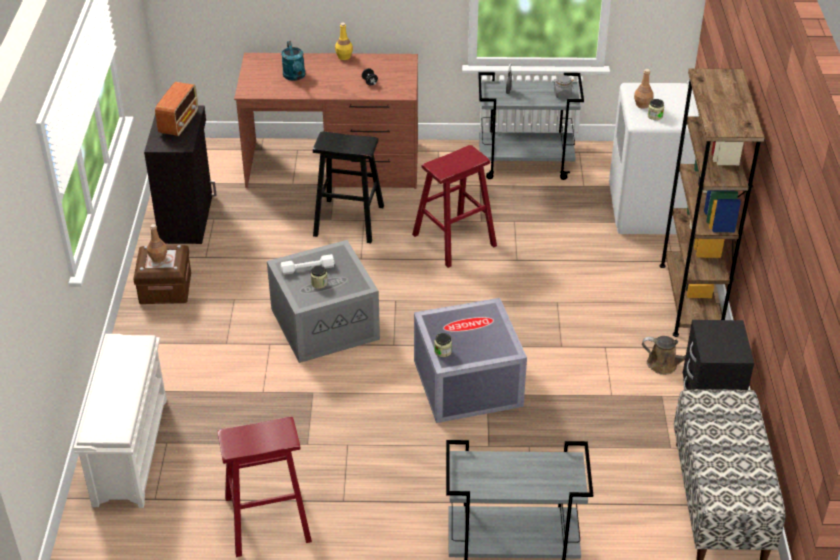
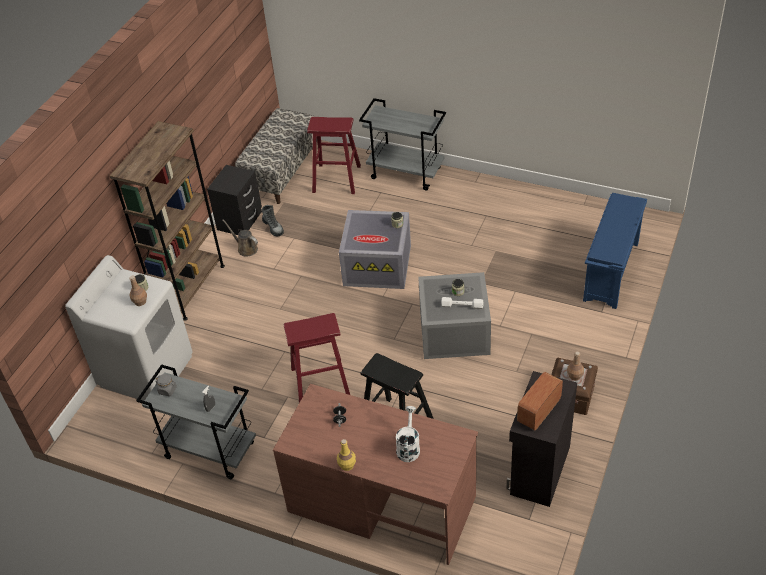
camera: 155 degrees left, 5 degrees up
white shoe rack [74,334,167,508] -> blue shoe rack [583,193,647,309]
red stool [217,417,312,557] -> red stool moved to [307,117,361,194]
turquoise watering can [281,41,305,81] -> white watering can [396,406,420,462]
none -> boot [261,205,284,237]

